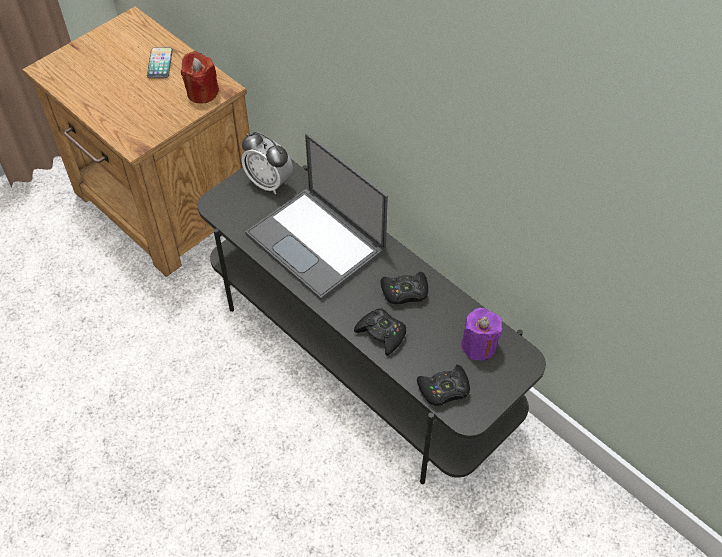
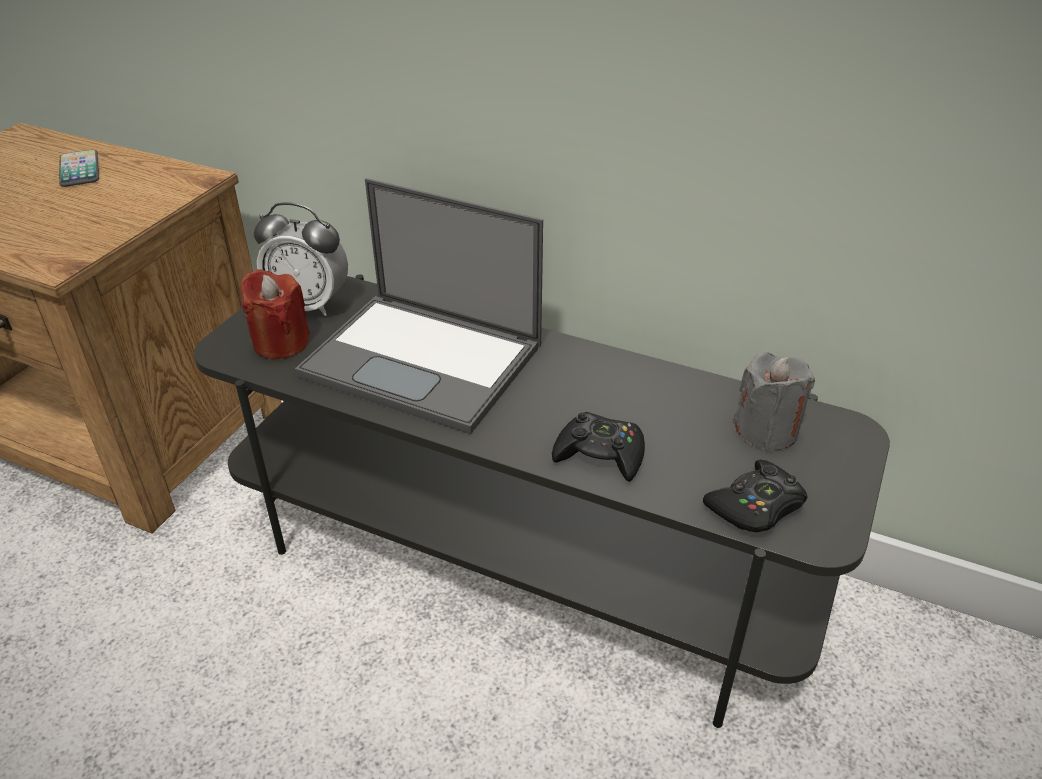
camera: 20 degrees left, 15 degrees down
red candle [181,51,219,103] -> red candle moved to [241,269,310,359]
black game controller [381,272,428,304] -> none
purple candle [461,308,502,361] -> grey candle [733,352,815,451]

